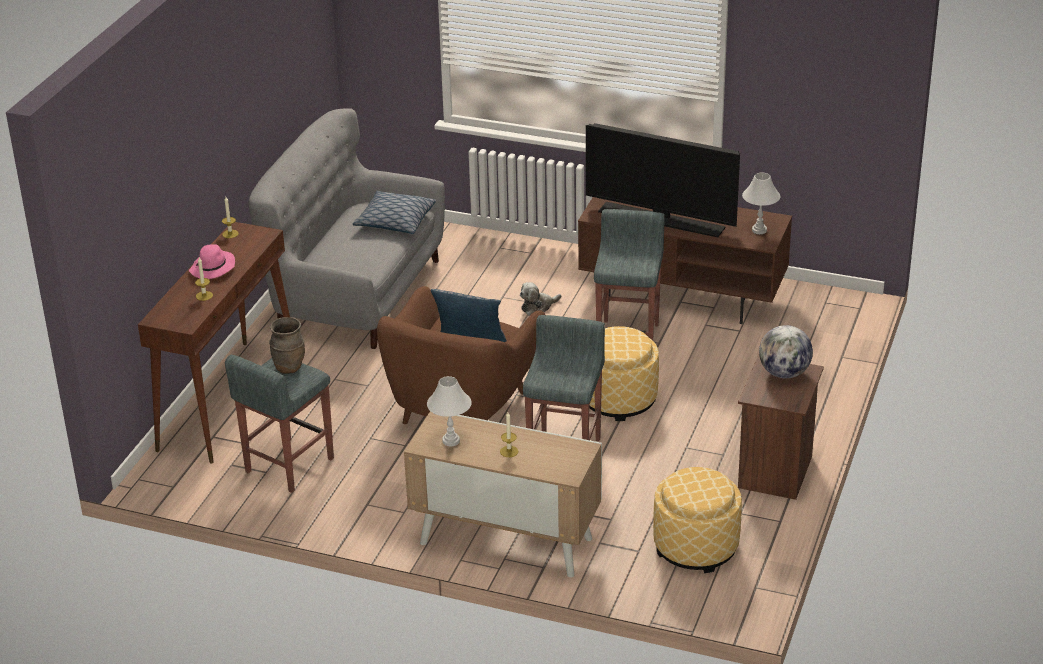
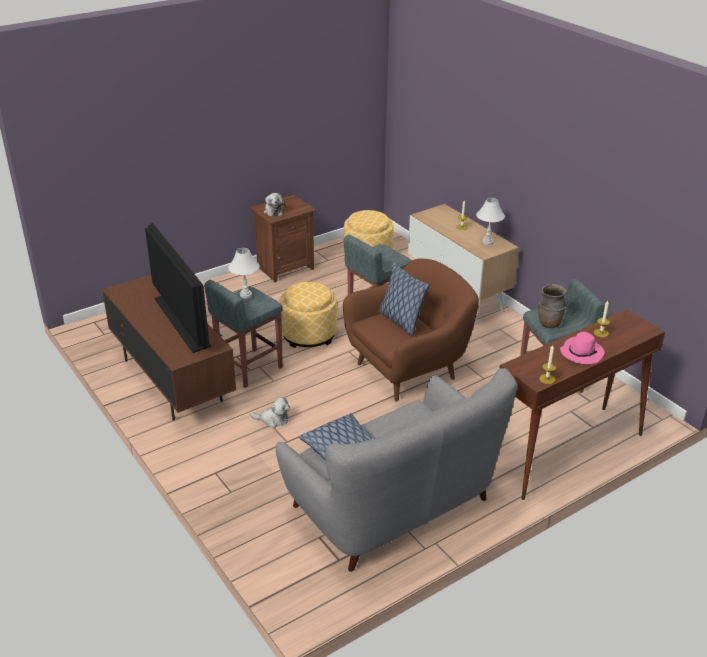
camera: 145 degrees left, 0 degrees up
white table lamp [742,173,780,234] -> white table lamp moved to [228,248,260,298]
globe [759,325,813,378] -> plush toy [264,193,286,217]

